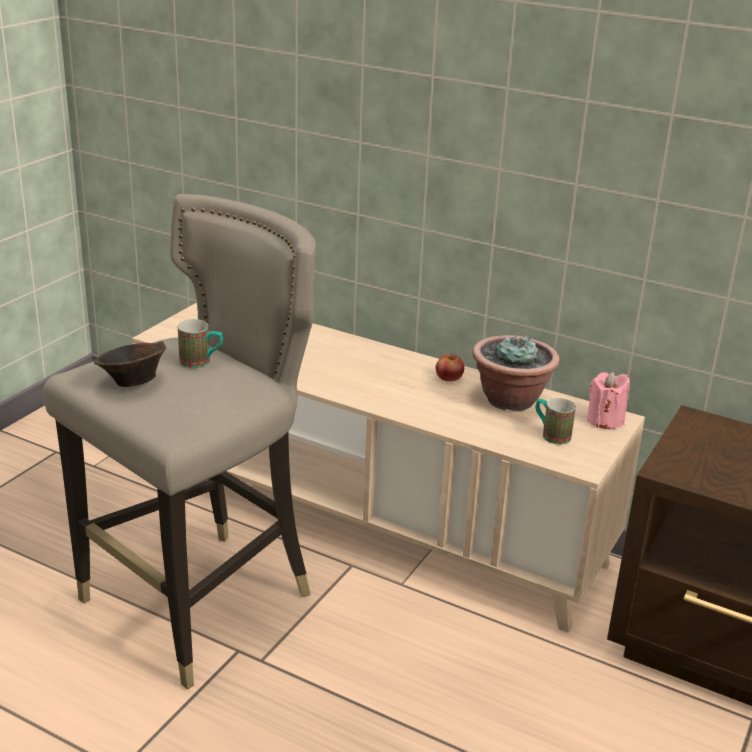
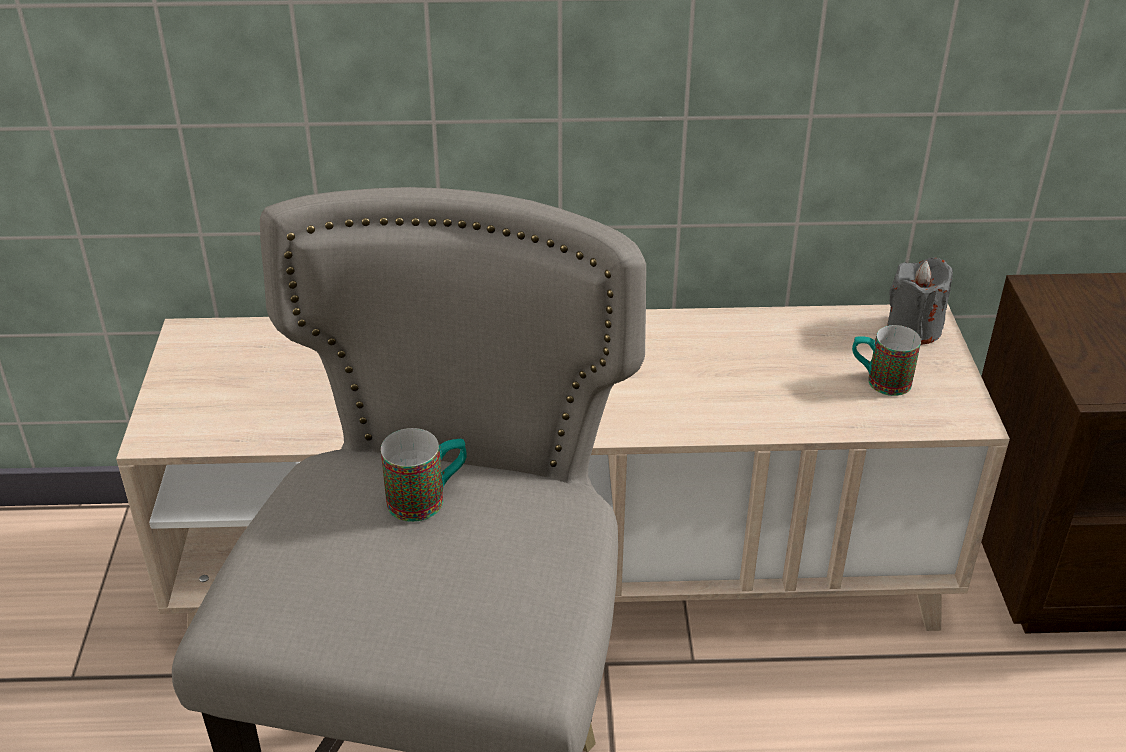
camera: 30 degrees left, 10 degrees up
brown bowl [94,341,166,387] -> none
apple [436,354,464,382] -> none
potted plant [472,333,559,411] -> none
pink candle [587,372,630,429] -> grey candle [887,257,953,345]

